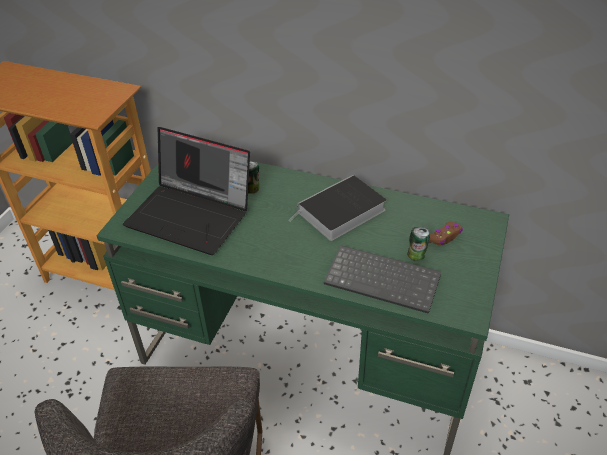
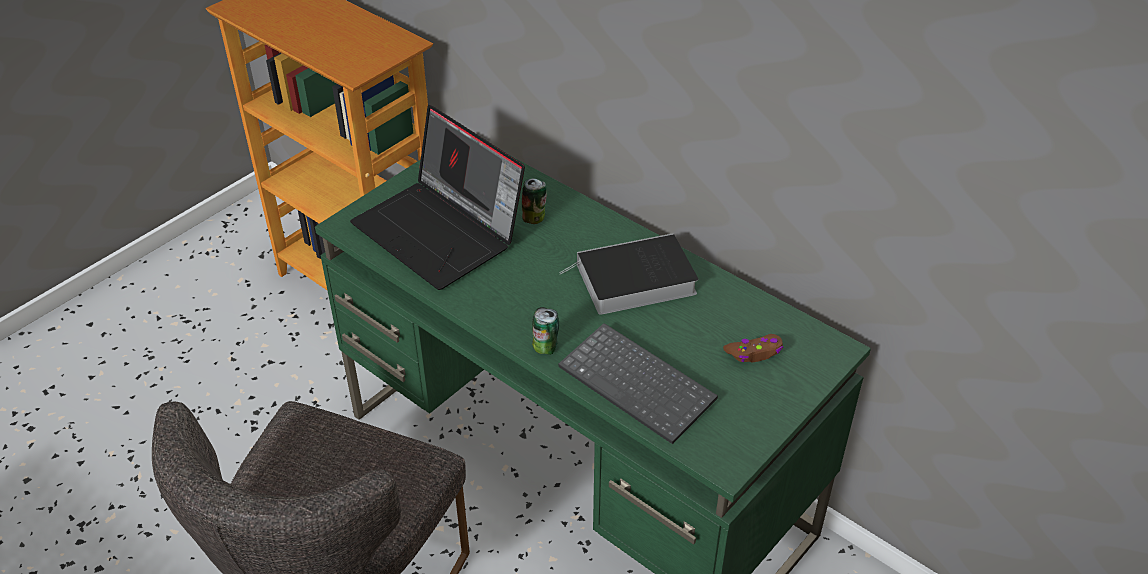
camera: 20 degrees right, 0 degrees up
can [407,227,430,261] -> can moved to [532,307,559,355]

